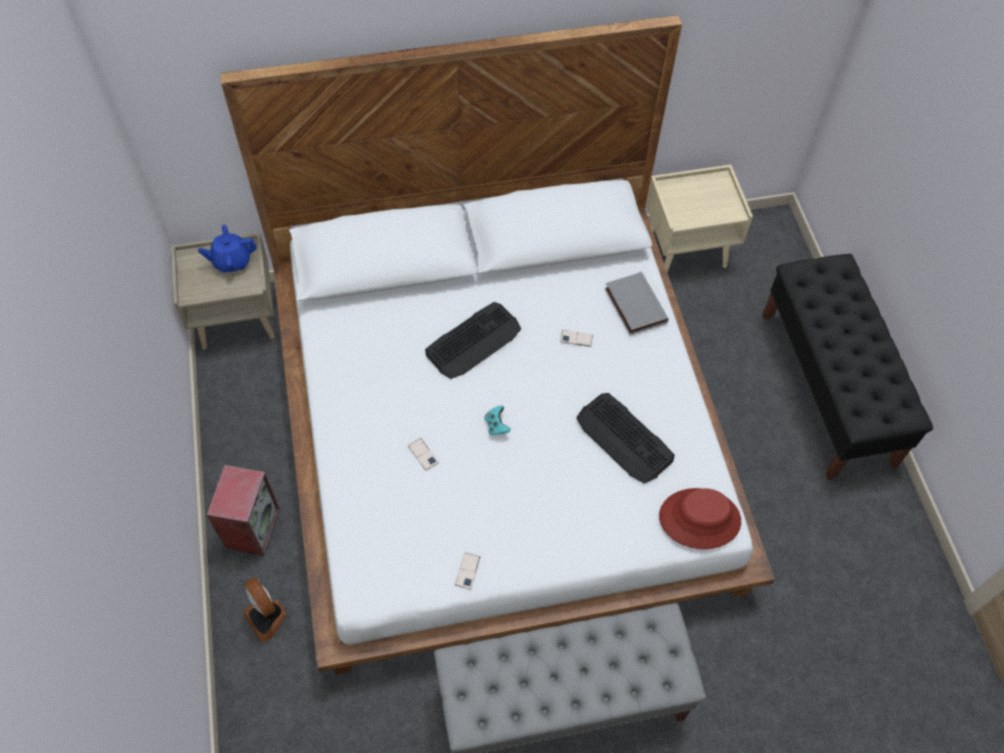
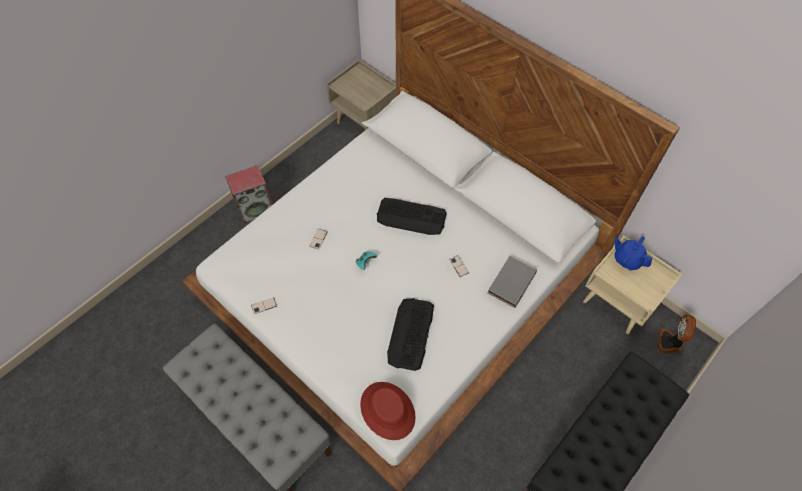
camera: 55 degrees right, 0 degrees up
blue teapot [198,225,257,273] -> blue teapot moved to [614,236,652,270]
fan [243,578,287,642] -> fan moved to [658,314,696,354]

